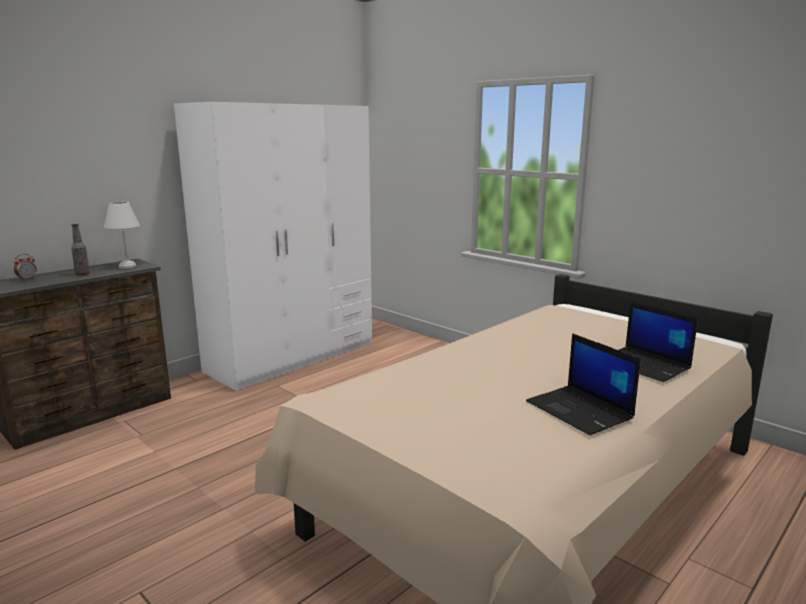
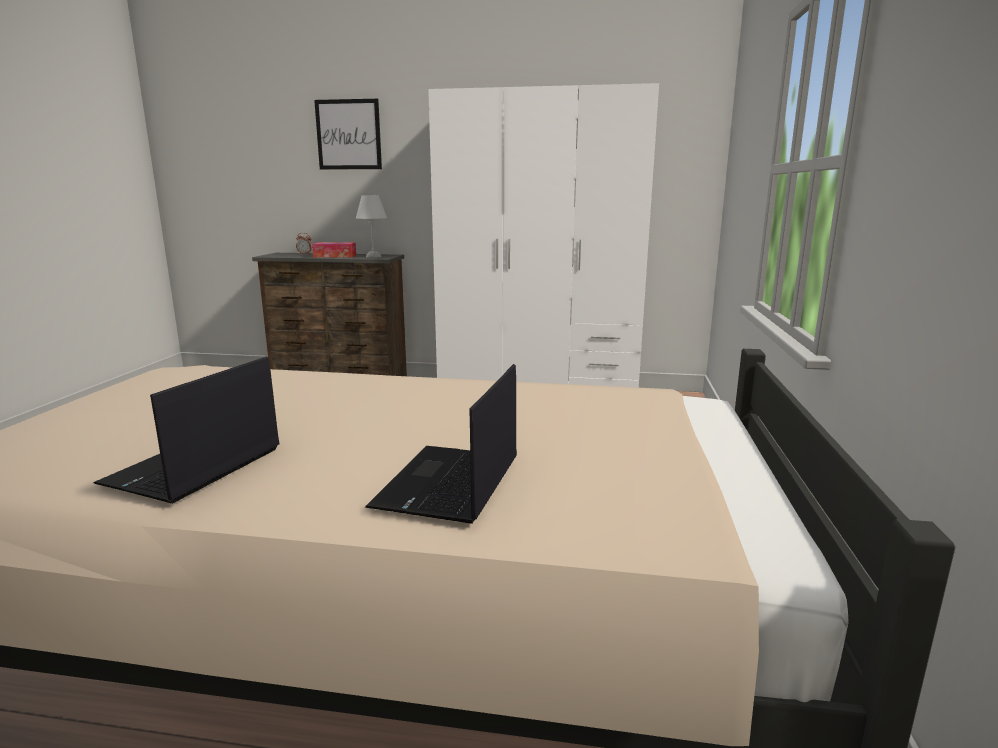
camera: 55 degrees right, 0 degrees up
bottle [71,224,90,276] -> tissue box [312,242,356,258]
none -> picture [314,99,382,169]

